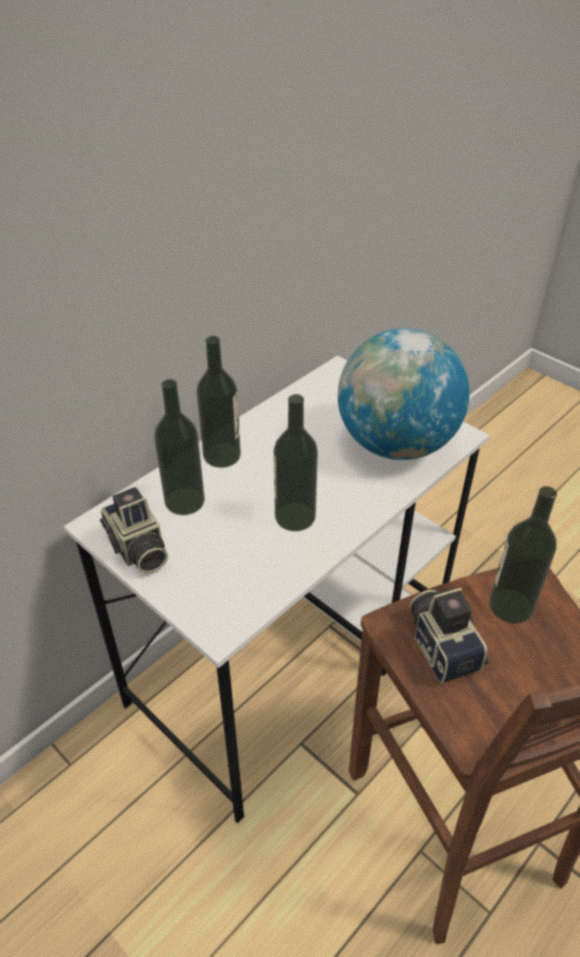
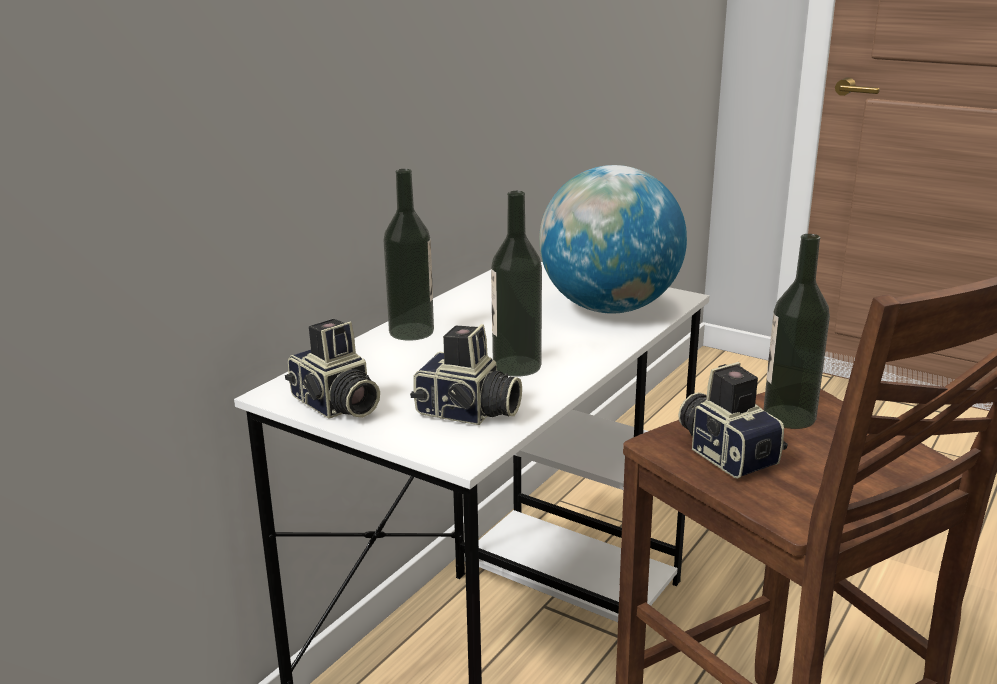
camera: 10 degrees left, 20 degrees down
bottle [154,379,205,515] -> none
none -> camera [410,324,522,425]

